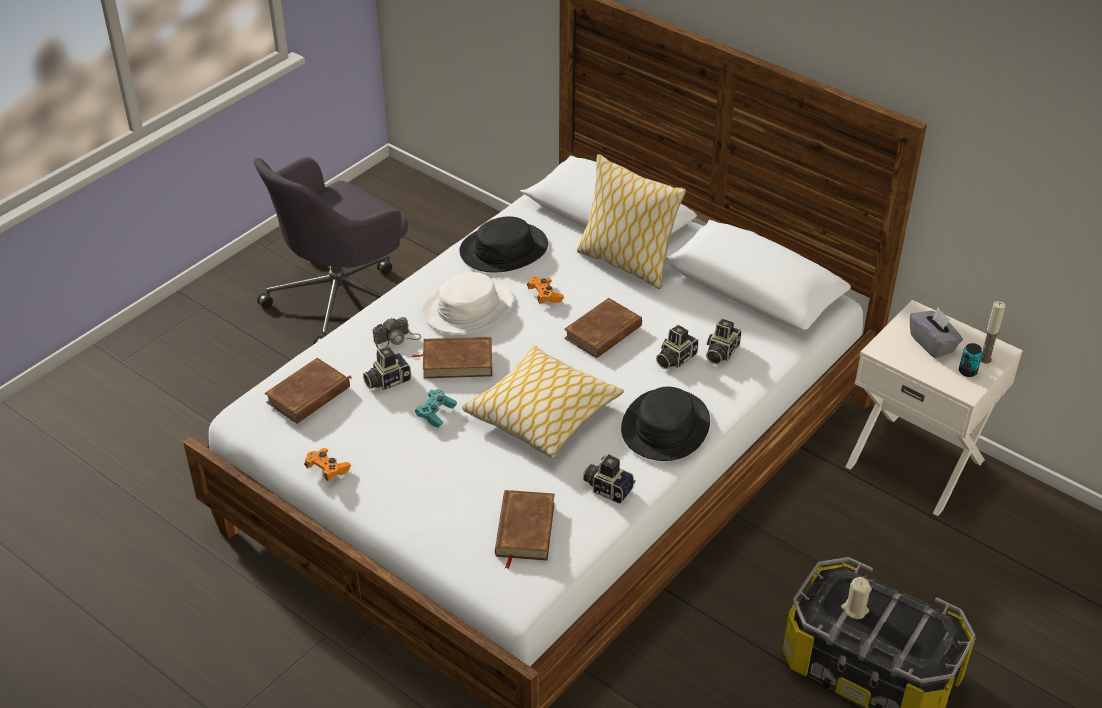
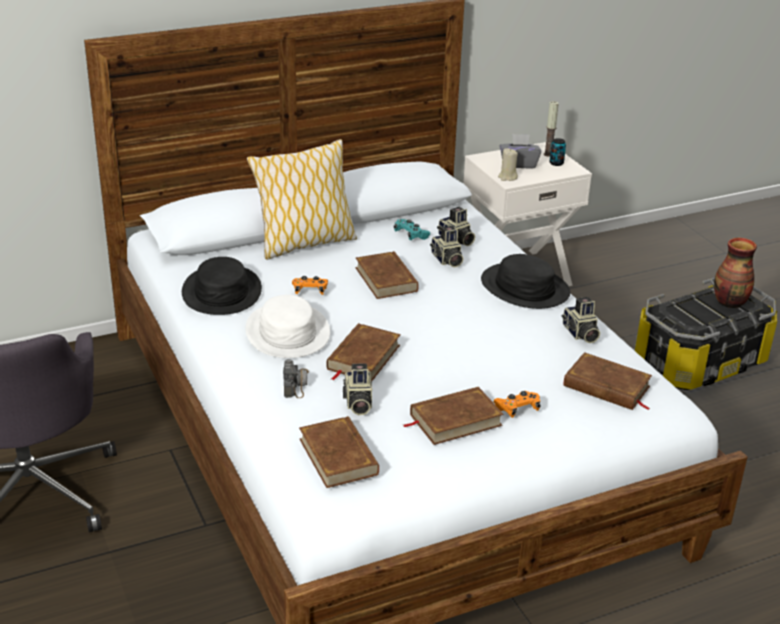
camera: 65 degrees left, 10 degrees down
orange game controller [304,448,351,482] -> orange game controller moved to [493,391,541,418]
turquoise game controller [415,389,457,428] -> turquoise game controller moved to [394,219,430,240]
pillow [462,345,624,458] -> none
camera [583,453,635,504] -> camera turned 75 degrees counterclockwise [562,297,600,343]
beige candle [841,577,872,619] -> beige candle moved to [498,148,518,181]
none -> brown book [404,387,504,445]
none -> vase [714,238,757,308]

